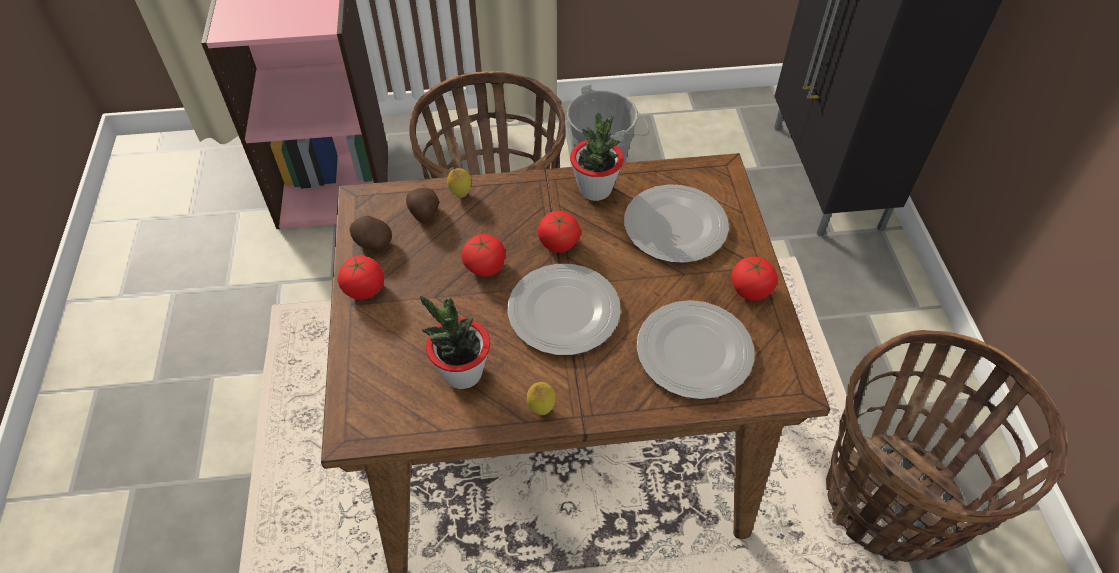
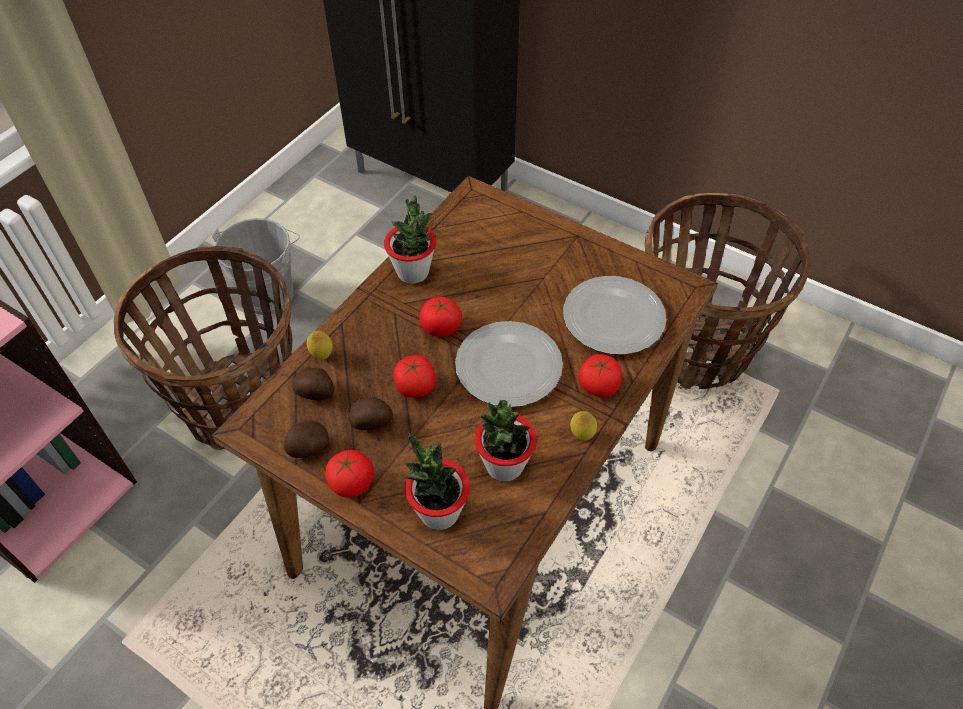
camera: 50 degrees left, 0 degrees up
plate [624,184,729,263] -> none
tomato [732,257,778,301] -> tomato moved to [579,354,622,397]
none -> potato [349,396,393,430]
none -> potted plant [405,433,470,530]

